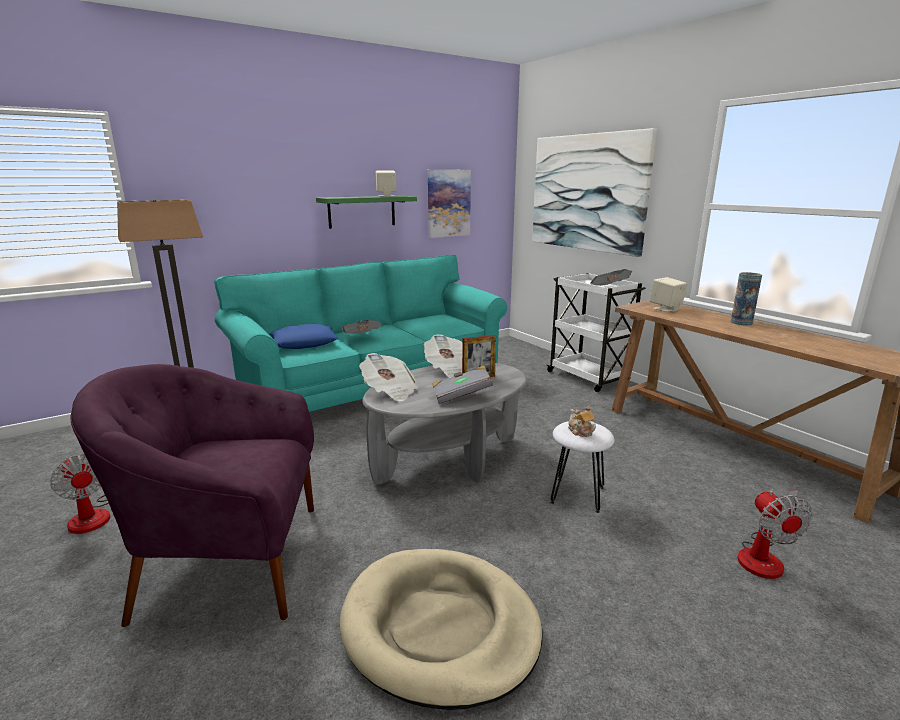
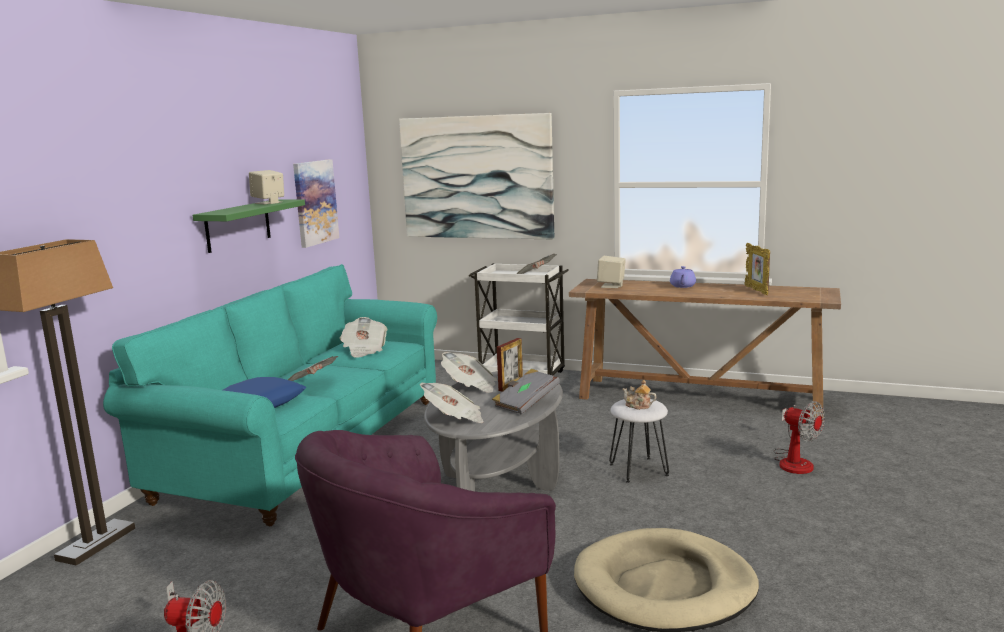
camera: 35 degrees left, 5 degrees down
vase [731,272,762,326] -> purple teapot [670,266,696,288]
none -> newspaper [340,317,387,358]
none -> picture frame [745,243,770,295]

